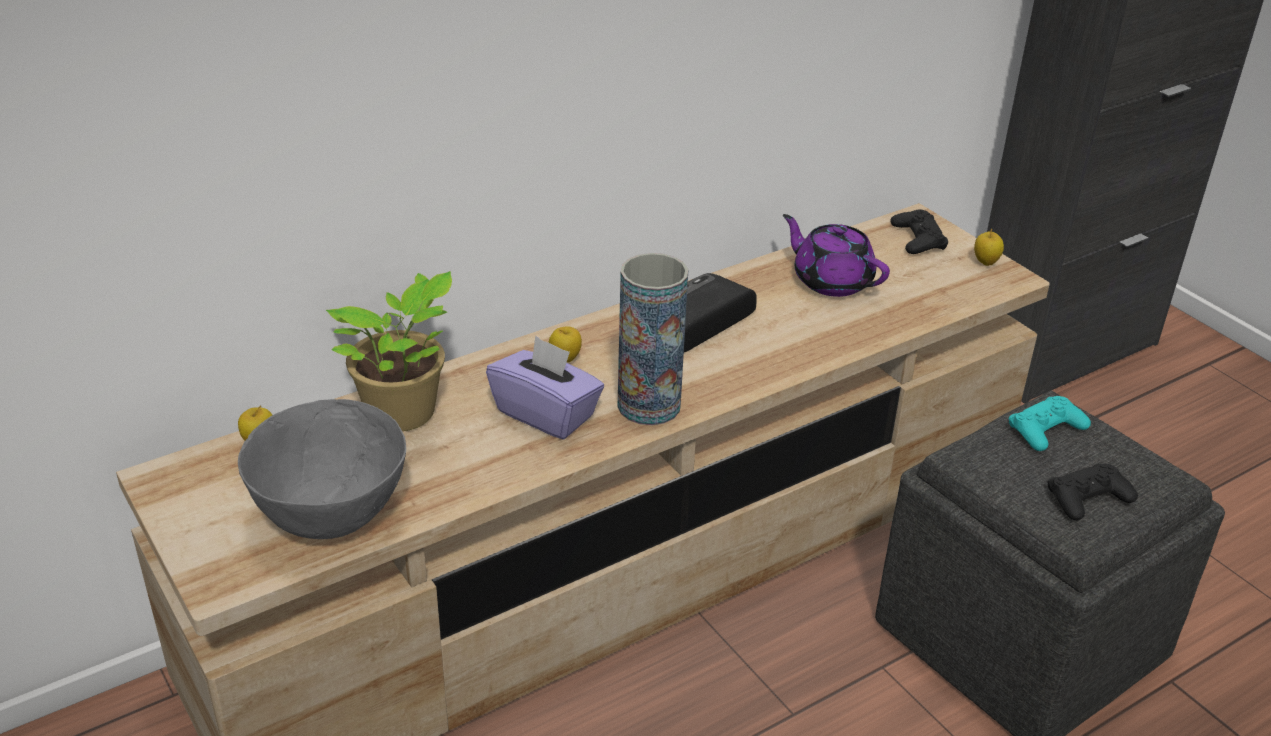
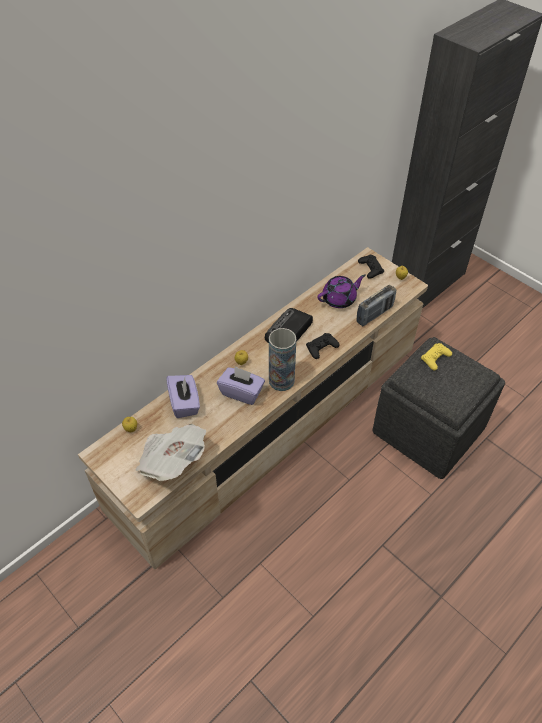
camera: 10 degrees left, 15 degrees up
grey bowl [238,399,406,539] -> newspaper [135,424,206,481]
potted plant [326,271,452,431] -> purple tissue box [166,375,200,418]
purple teapot [783,214,890,297] -> purple teapot turned 120 degrees clockwise [317,274,366,308]
turquoise game controller [1009,396,1091,451] -> yellow game controller [421,343,452,371]
black game controller [1047,464,1138,520] -> black game controller moved to [306,333,340,359]
none -> radio [356,285,397,326]

